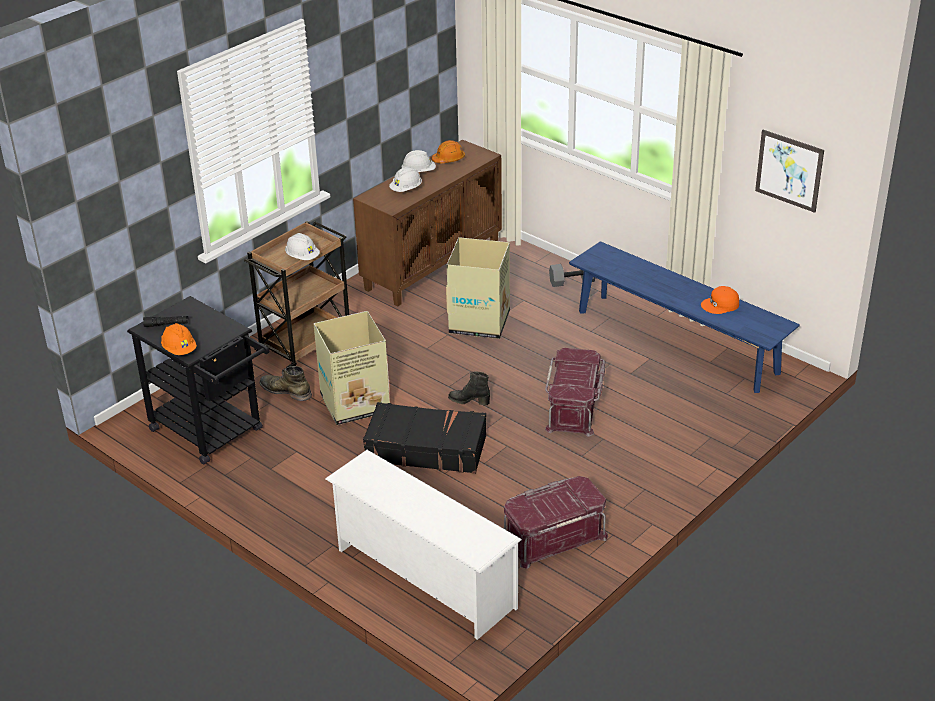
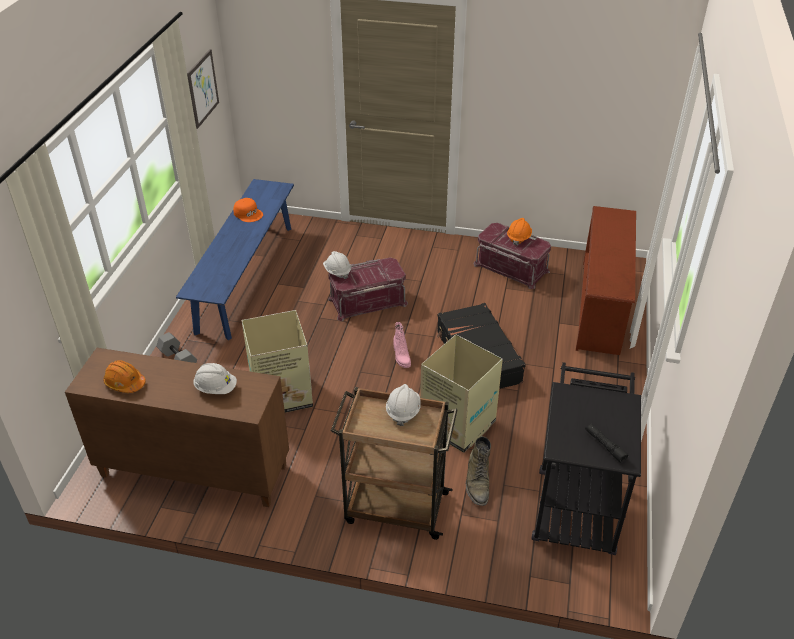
camera: 120 degrees left, 5 degrees up
orange hard hat [161,323,197,355] -> orange hard hat moved to [507,218,532,246]
white shoe rack [325,450,522,640] -> brown shoe rack [576,206,636,355]
white hard hat [401,150,436,172] -> white hard hat moved to [323,251,351,279]
black boot [448,371,490,405] -> pink boot [394,322,411,368]

